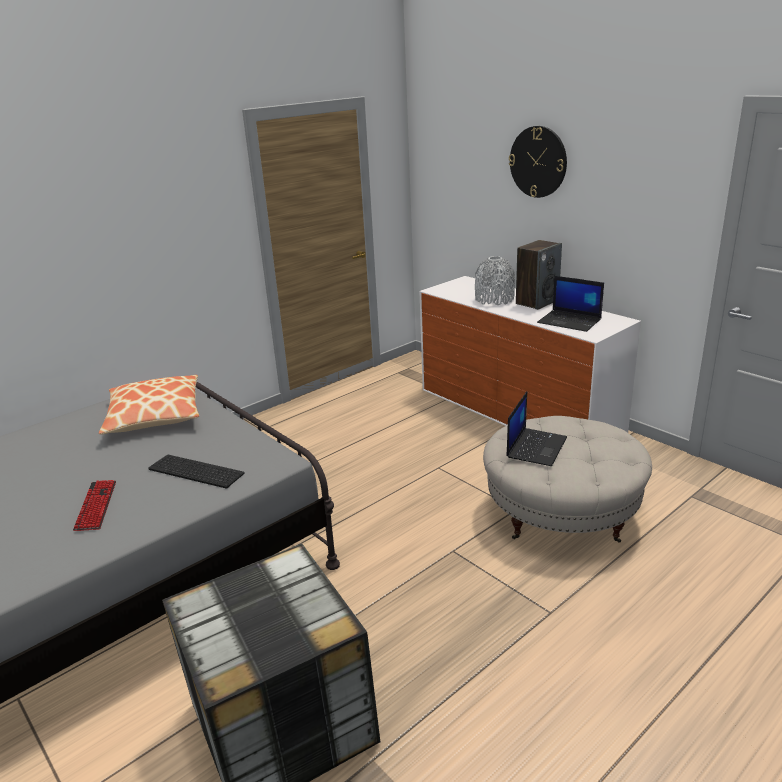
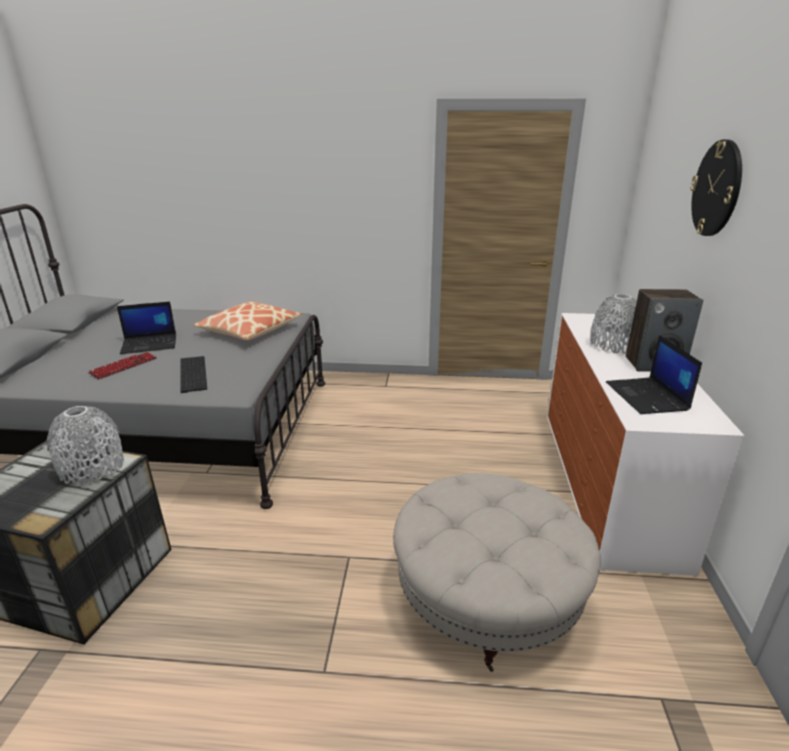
camera: 45 degrees right, 0 degrees up
laptop [506,392,567,466] -> laptop moved to [117,302,176,354]
none -> grey vase [47,406,124,485]

